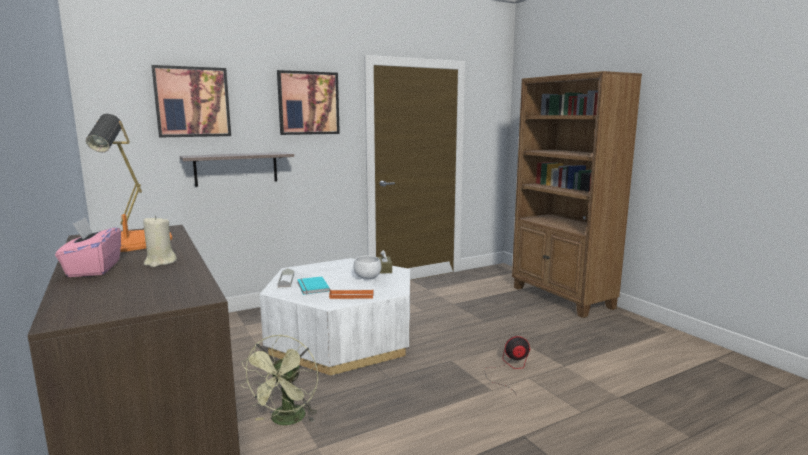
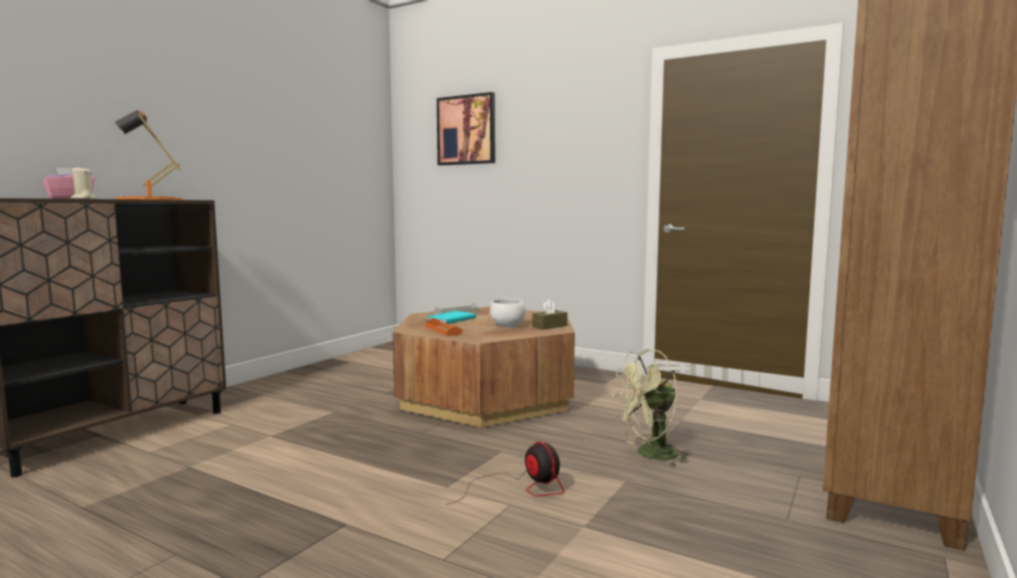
camera: 60 degrees right, 5 degrees down
shelf [180,152,294,187] -> none
green fan [240,335,318,425] -> green fan moved to [612,349,692,466]
white coffee table [260,258,410,376] -> brown coffee table [393,307,575,427]
picture [277,70,340,135] -> none

